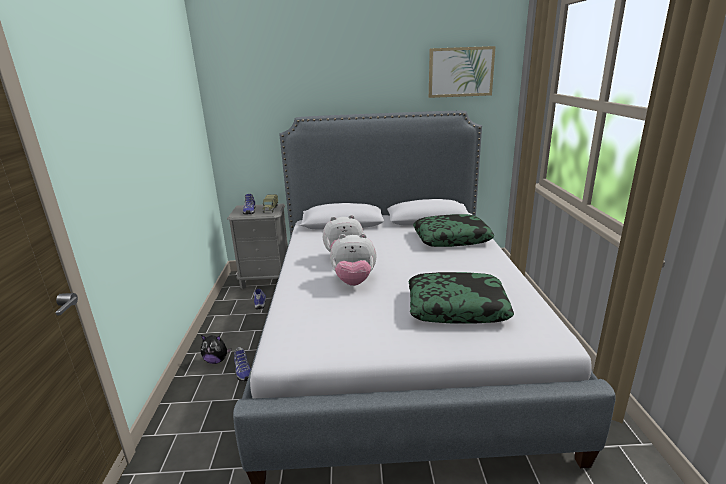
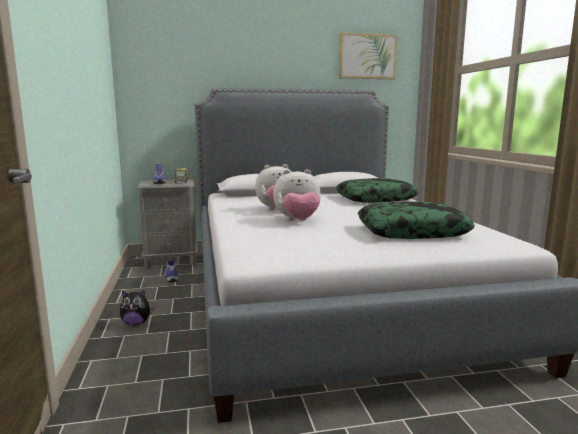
camera: 10 degrees left, 10 degrees down
shoe [234,347,251,381] -> none

